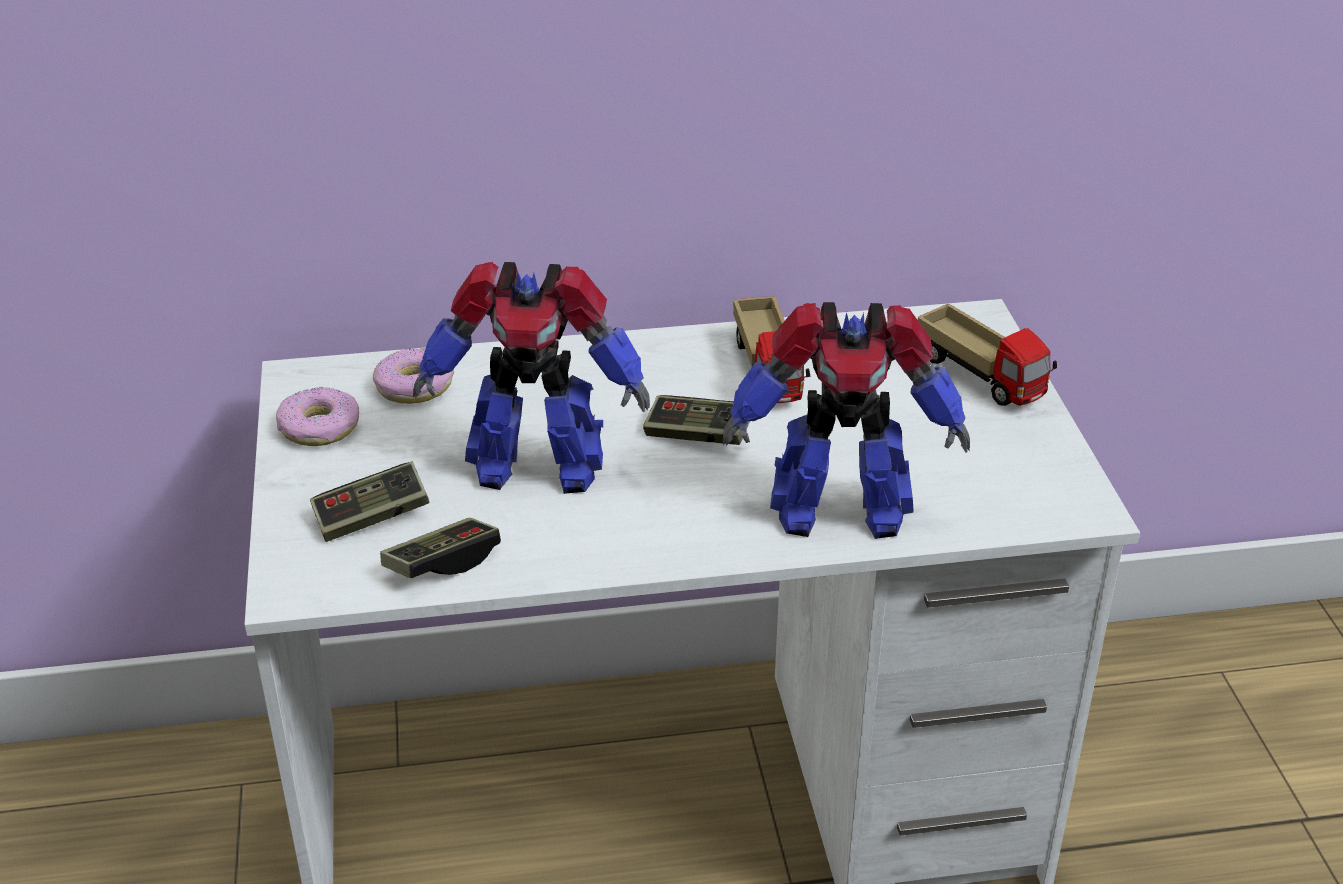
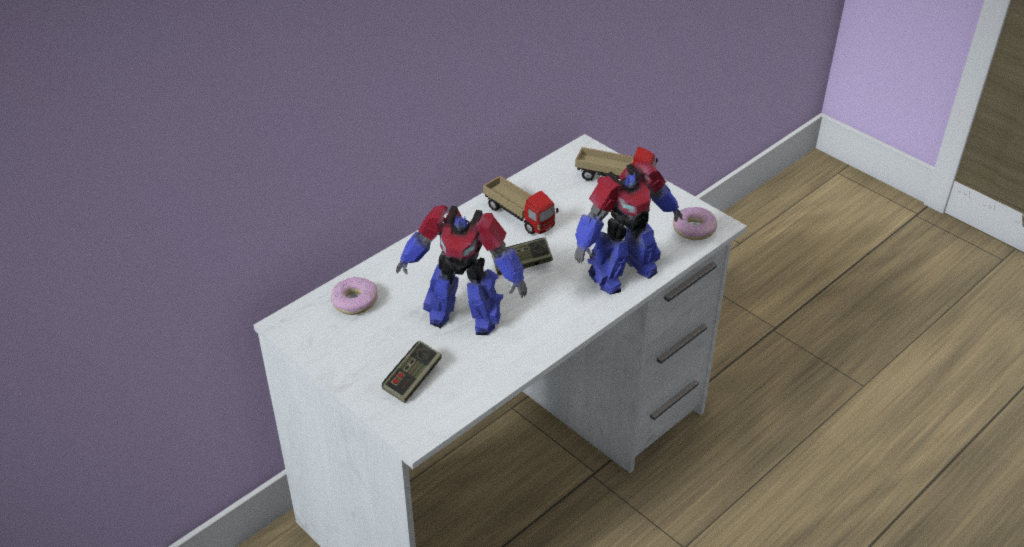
camera: 35 degrees left, 5 degrees up
donut [276,387,359,446] -> donut moved to [673,207,717,240]
game controller [380,518,501,578] -> none
toy robot [413,262,650,494] -> toy robot turned 45 degrees clockwise [396,205,527,335]

